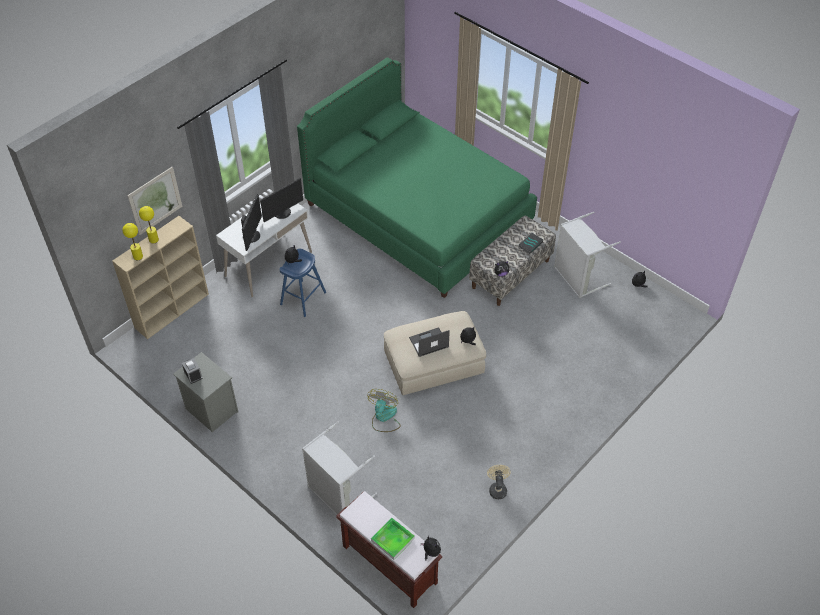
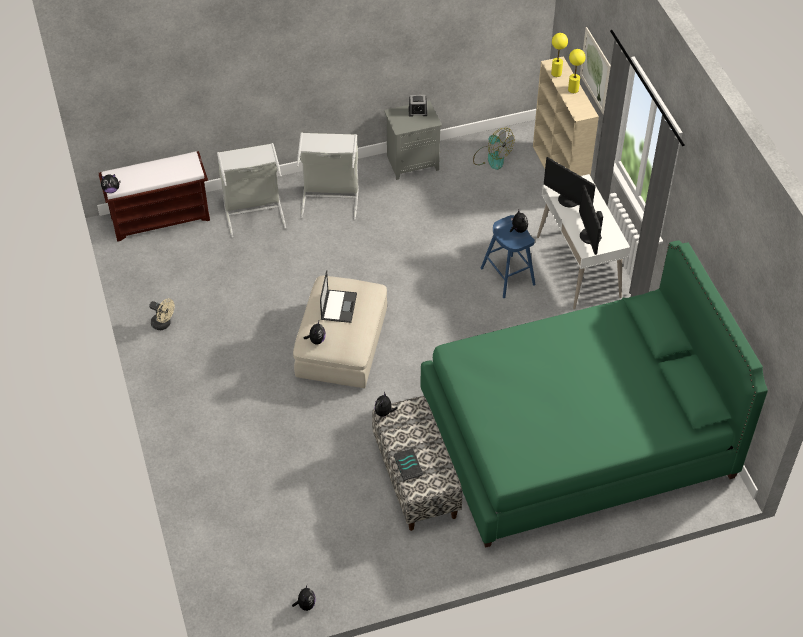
camera: 120 degrees right, 0 degrees up
fan [367,389,401,432] -> fan moved to [473,128,514,170]
tray [371,518,415,560] -> none
grey laundry basket [554,212,621,298] -> grey laundry basket moved to [297,132,359,220]

